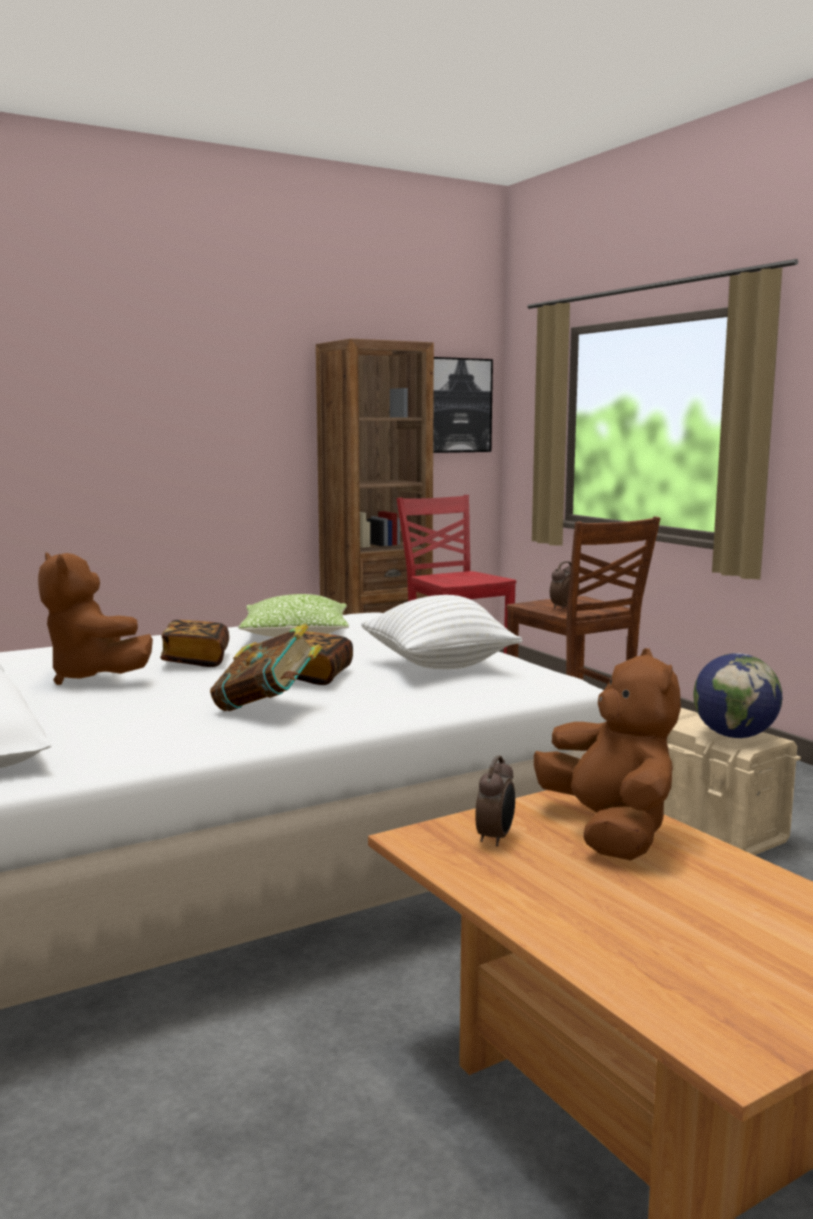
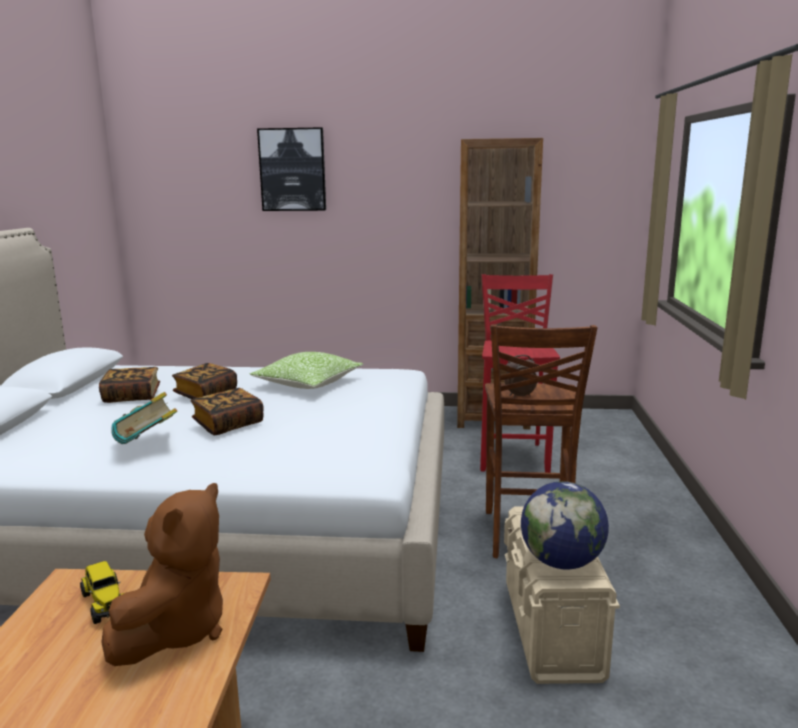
camera: 35 degrees right, 5 degrees up
brown plush toy [38,553,153,685] -> book [99,367,160,403]
white pillow [361,595,522,669] -> none
picture [433,357,493,453] -> picture moved to [257,127,326,211]
alarm clock [475,755,515,847] -> toy truck [80,561,124,624]

